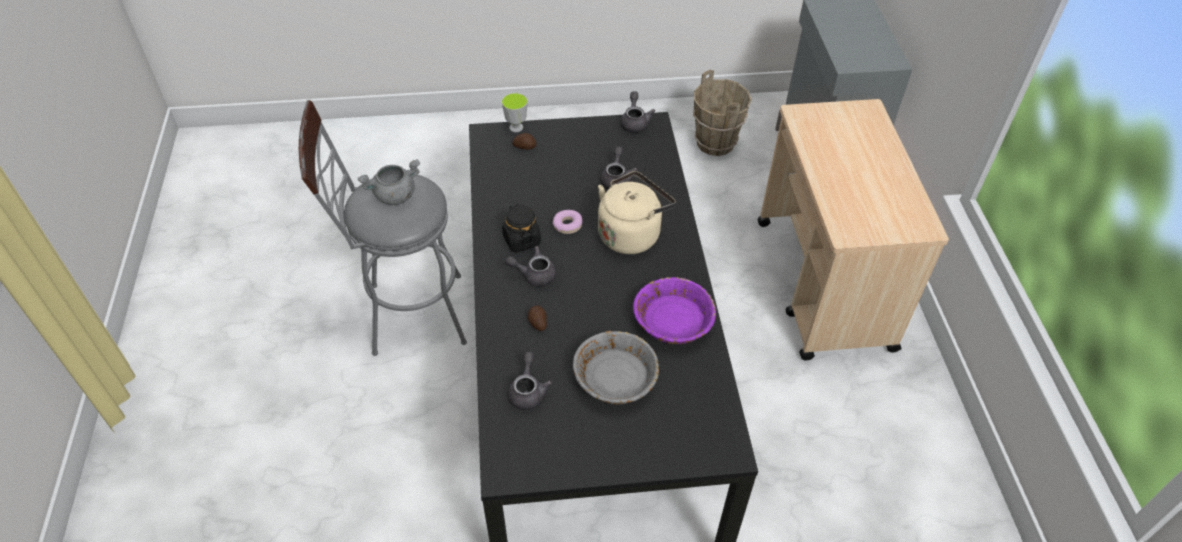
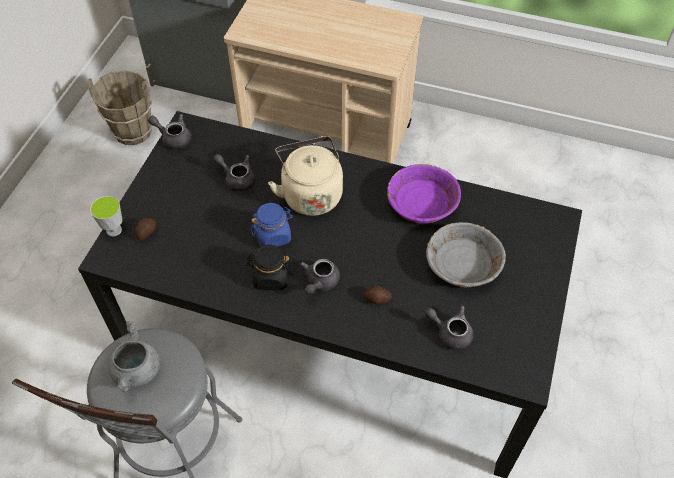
camera: 65 degrees left, 5 degrees up
donut [553,210,582,234] -> blue jar [251,203,293,247]

